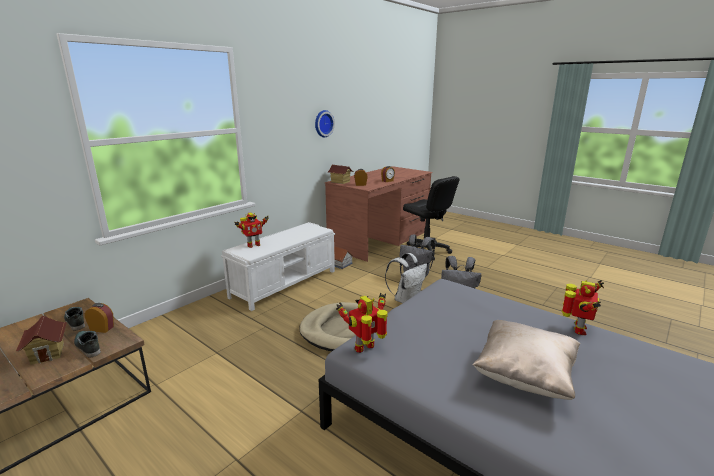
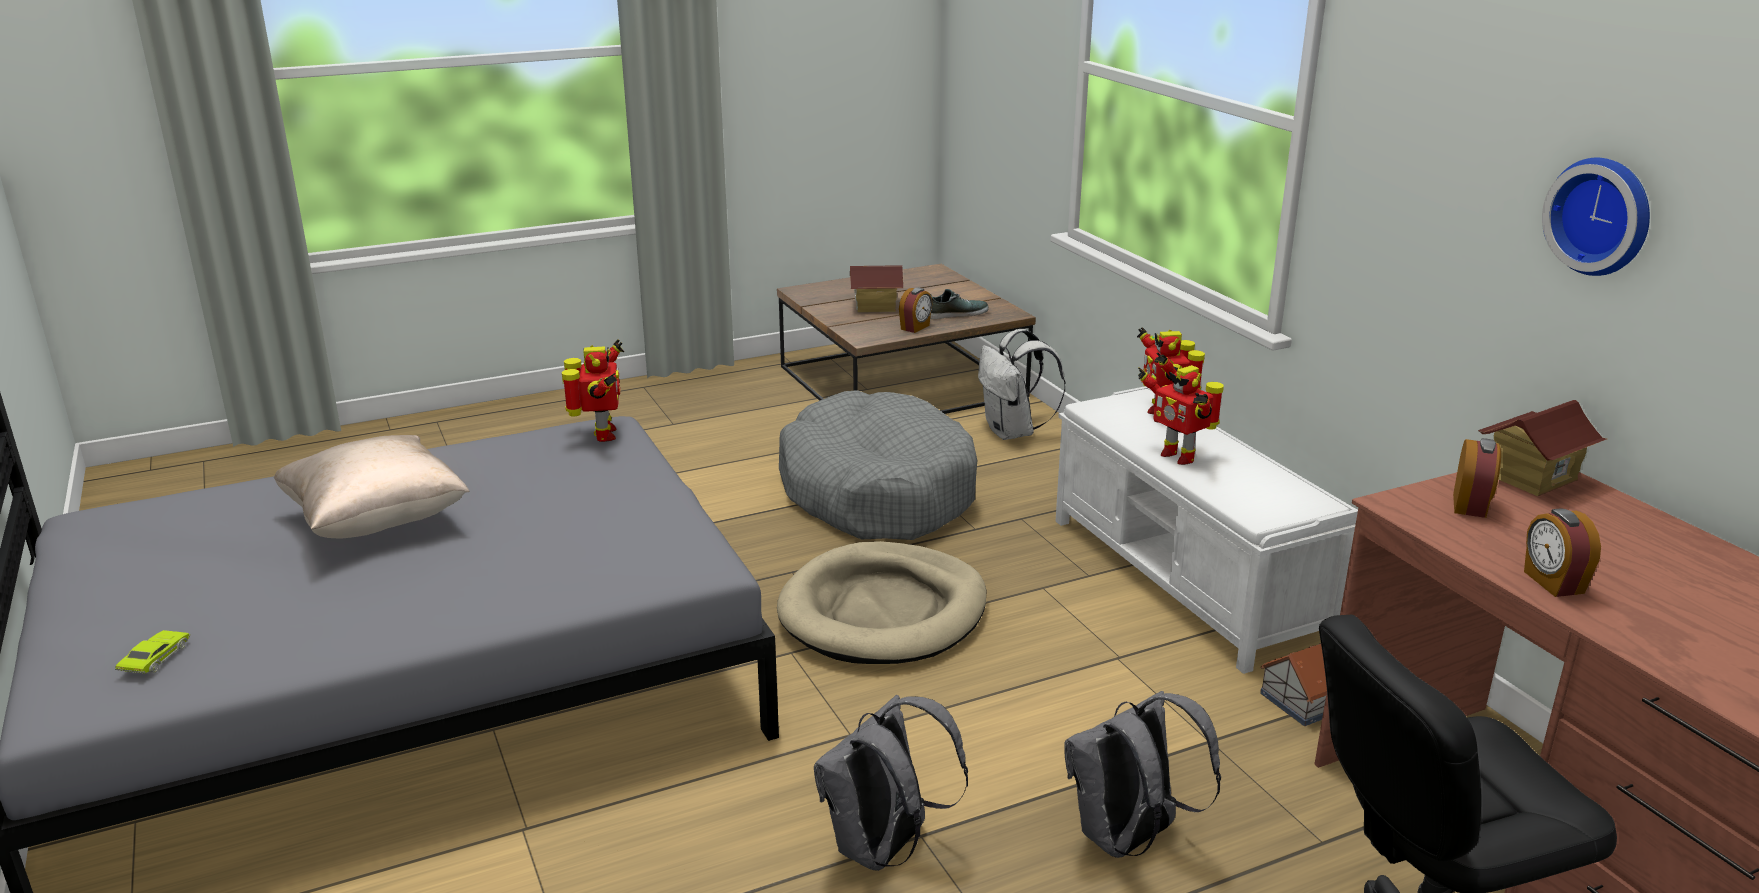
camera: 115 degrees right, 5 degrees up
shoe [74,331,101,357] -> none
white backpack [385,253,427,304] -> white backpack moved to [978,329,1066,440]
toy robot [562,280,604,335] -> toy robot moved to [1138,365,1224,465]
none -> green toy car [115,630,190,673]
none -> grey dog bed [779,391,977,540]

